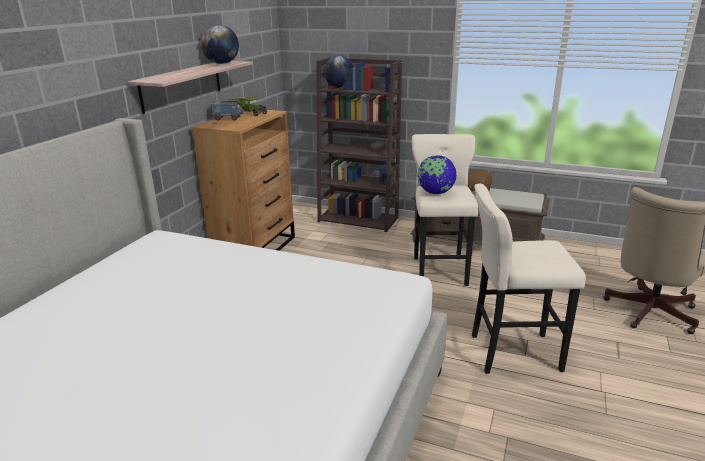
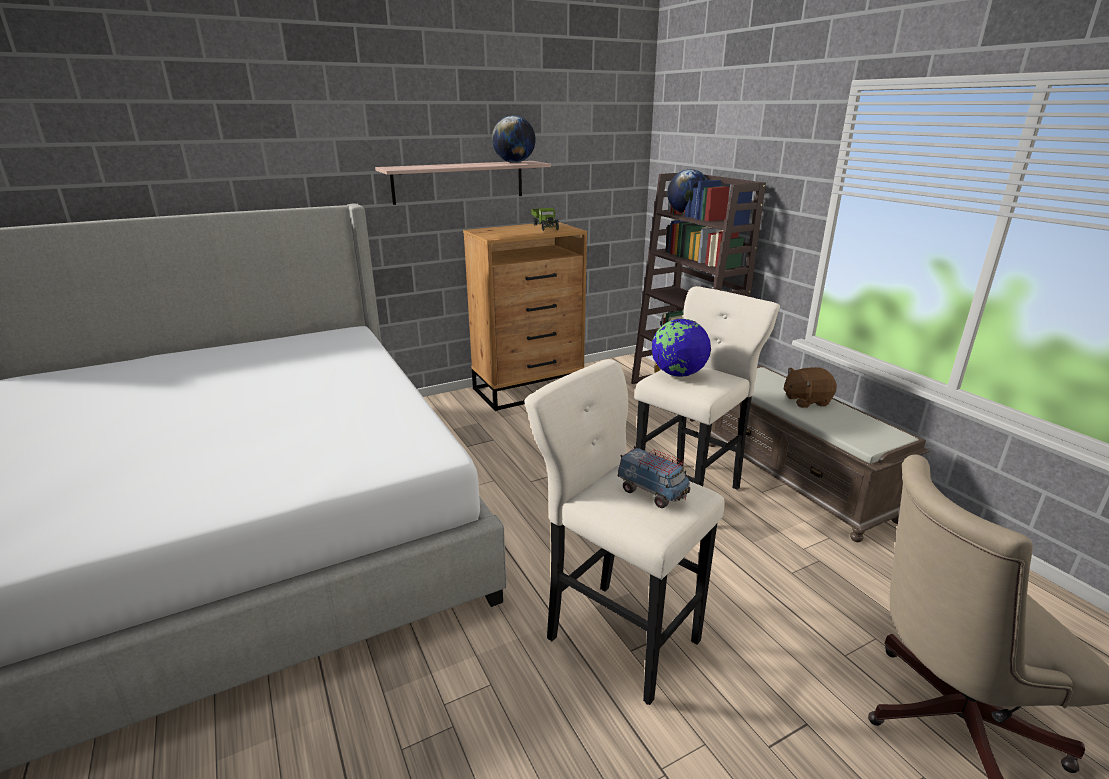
camera: 40 degrees right, 0 degrees up
toy truck [210,100,244,121] -> toy truck moved to [618,446,690,508]

